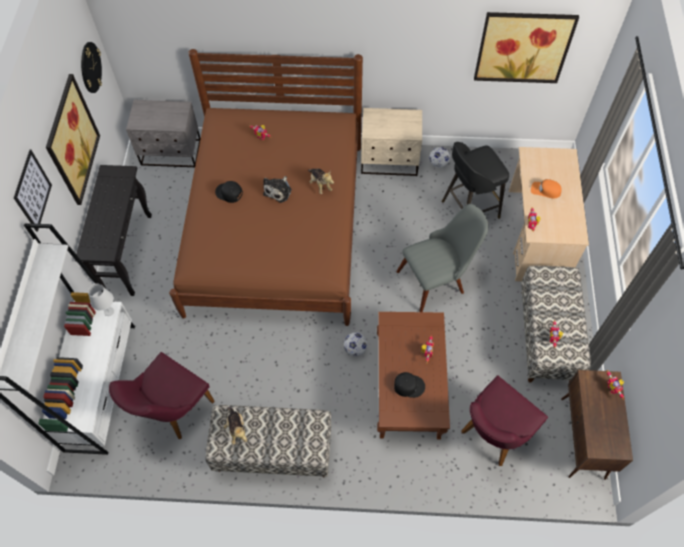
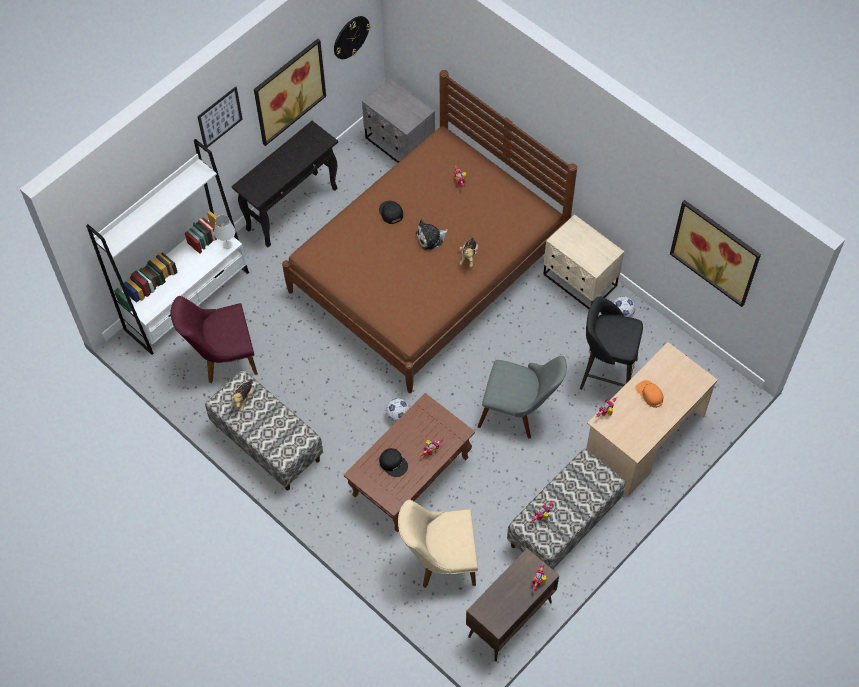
camera: 40 degrees right, 0 degrees up
purple chair [461,375,548,466] -> beige chair [398,500,478,588]

